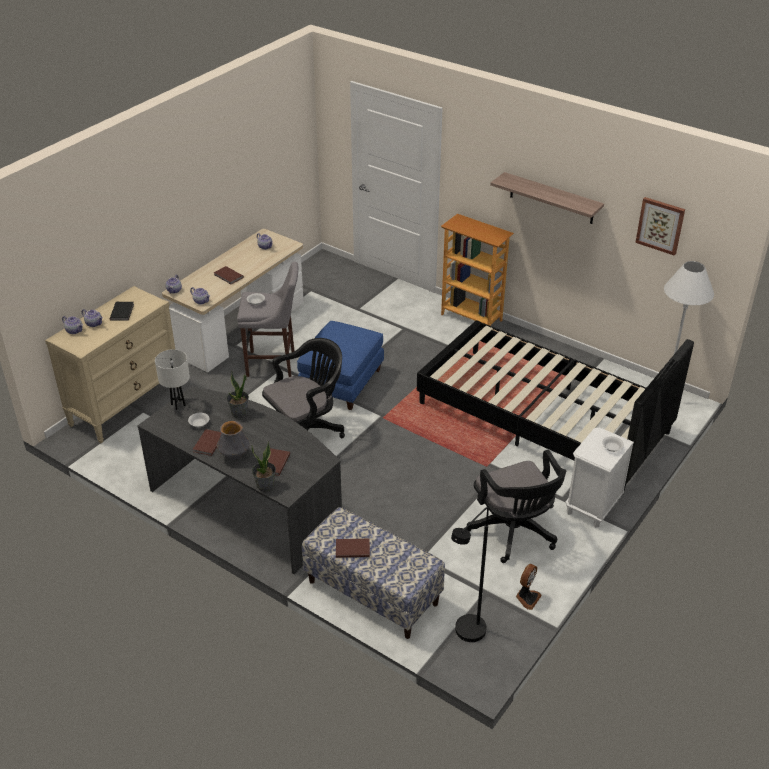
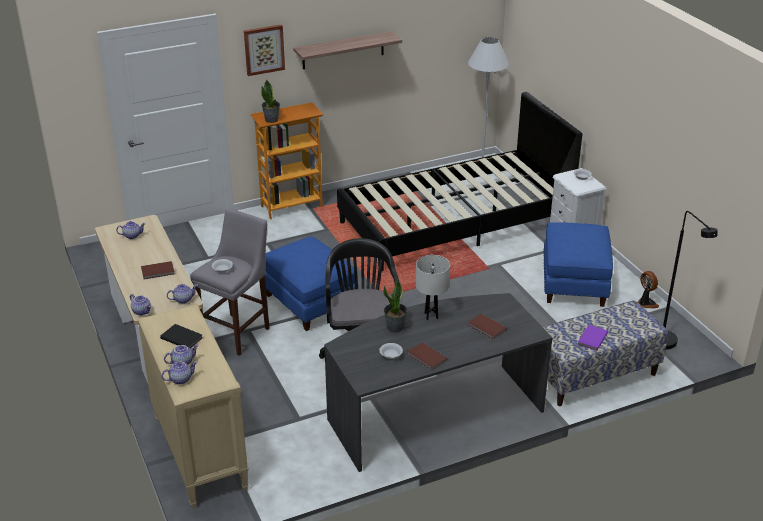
camera: 60 degrees left, 5 degrees down
white table lamp [155,349,190,410] -> white table lamp moved to [416,255,450,320]
vase [217,421,250,460] -> none
potted plant [251,441,276,491] -> potted plant moved to [261,80,280,123]
brown book [336,539,370,558] -> purple book [578,325,608,351]
black office chair [466,450,566,563] -> blue ottoman [543,222,613,307]
picture [635,197,685,256] -> picture moved to [244,25,285,76]

